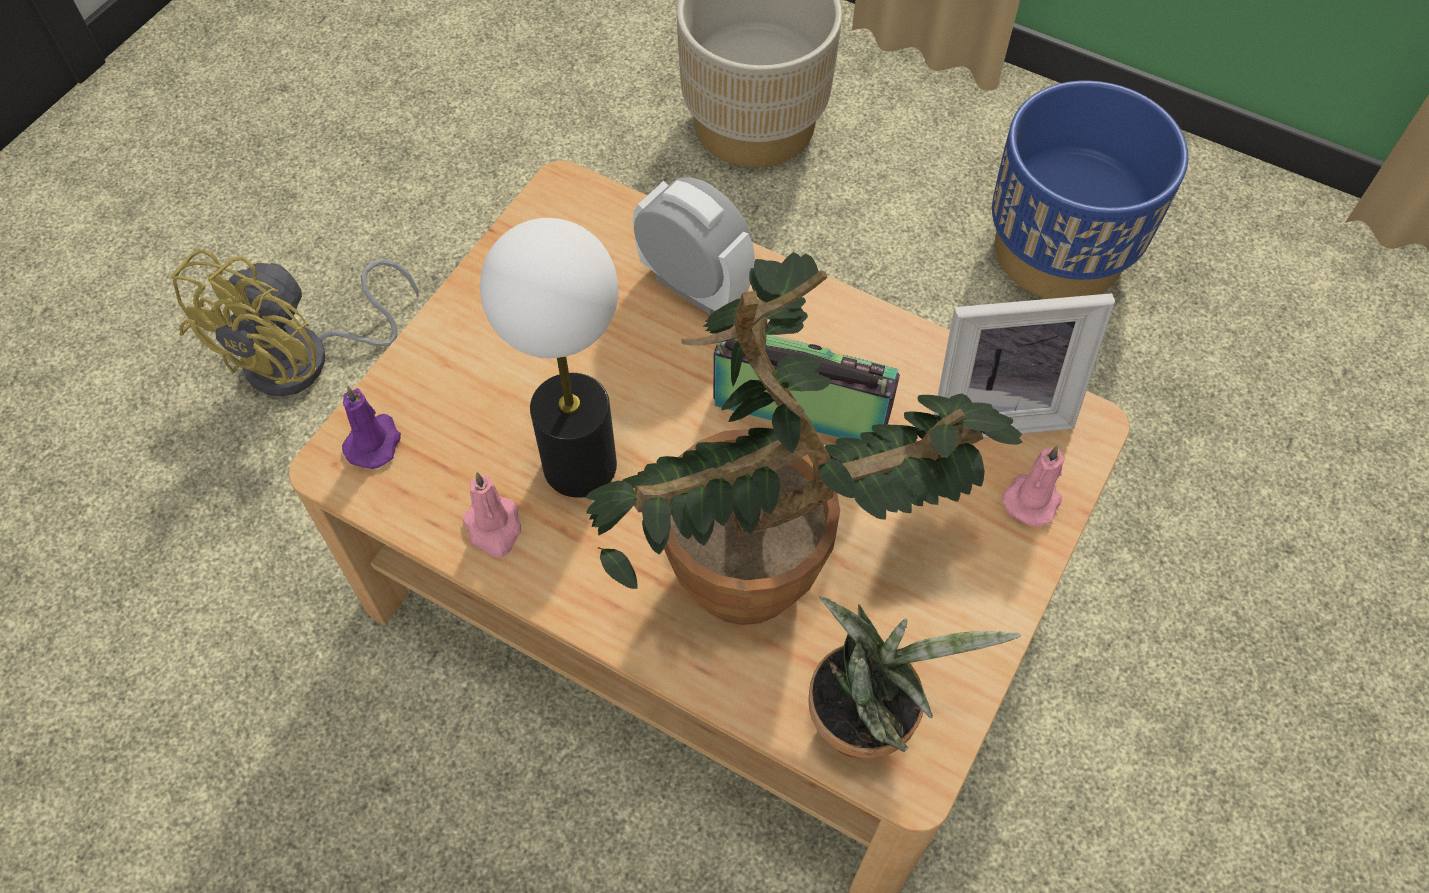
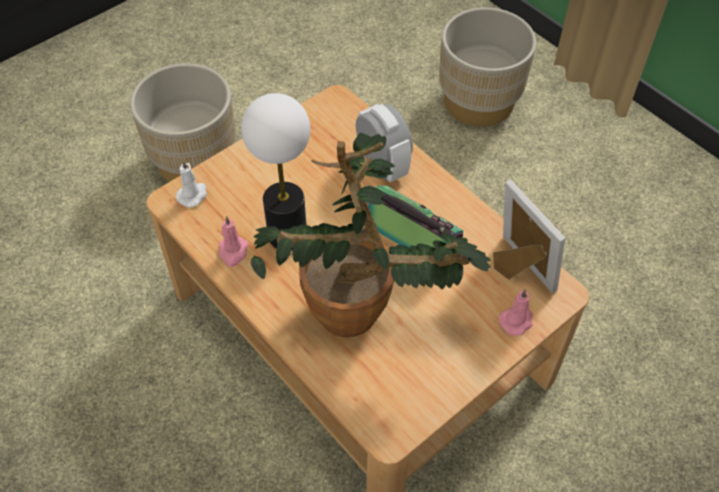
camera: 20 degrees right, 5 degrees down
yellow fan [171,250,418,396] -> beige planter [130,63,236,182]
purple candle [342,386,401,469] -> white candle [176,159,207,208]
potted plant [808,596,1021,758] -> none
picture frame [934,293,1115,437] -> picture frame turned 135 degrees counterclockwise [493,179,565,294]
blue planter [992,81,1188,299] -> none

